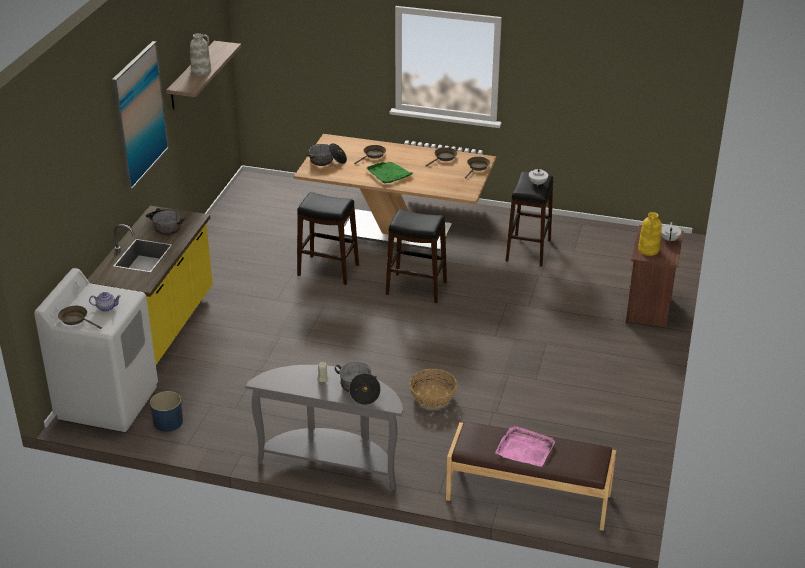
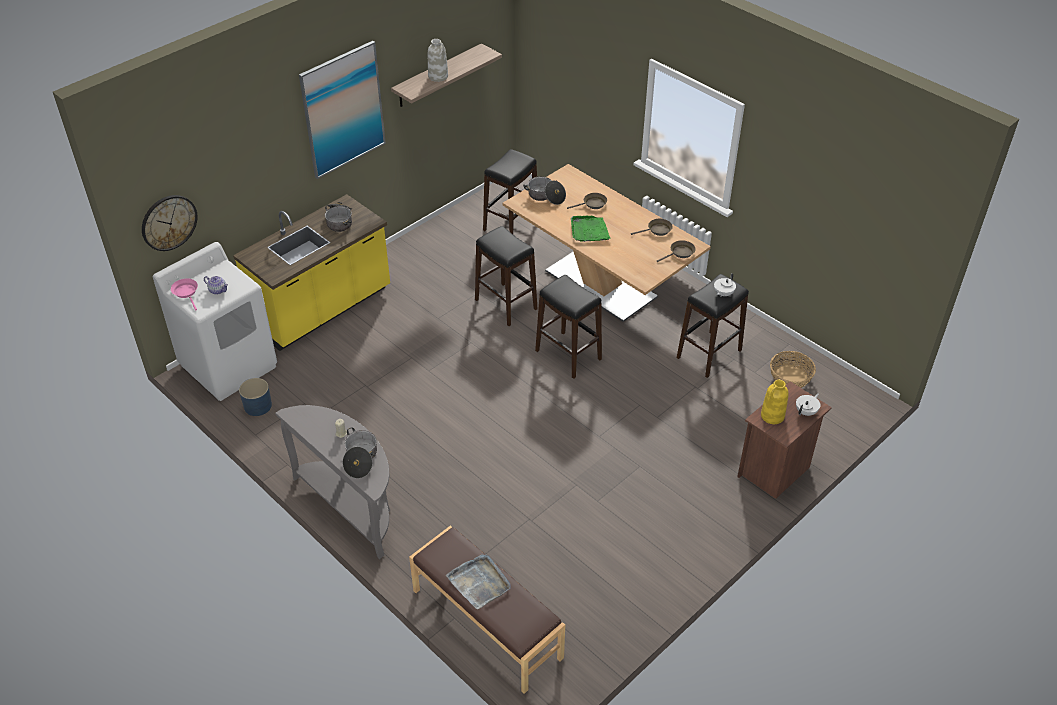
camera: 30 degrees right, 10 degrees up
brown frying pan [58,306,102,329] -> pink frying pan [171,278,198,310]
basket [409,369,457,408] -> basket moved to [770,351,816,388]
pink tray [495,426,555,467] -> grey tray [446,554,511,609]
none -> wall clock [142,195,197,251]
none -> black stool [483,149,537,234]

